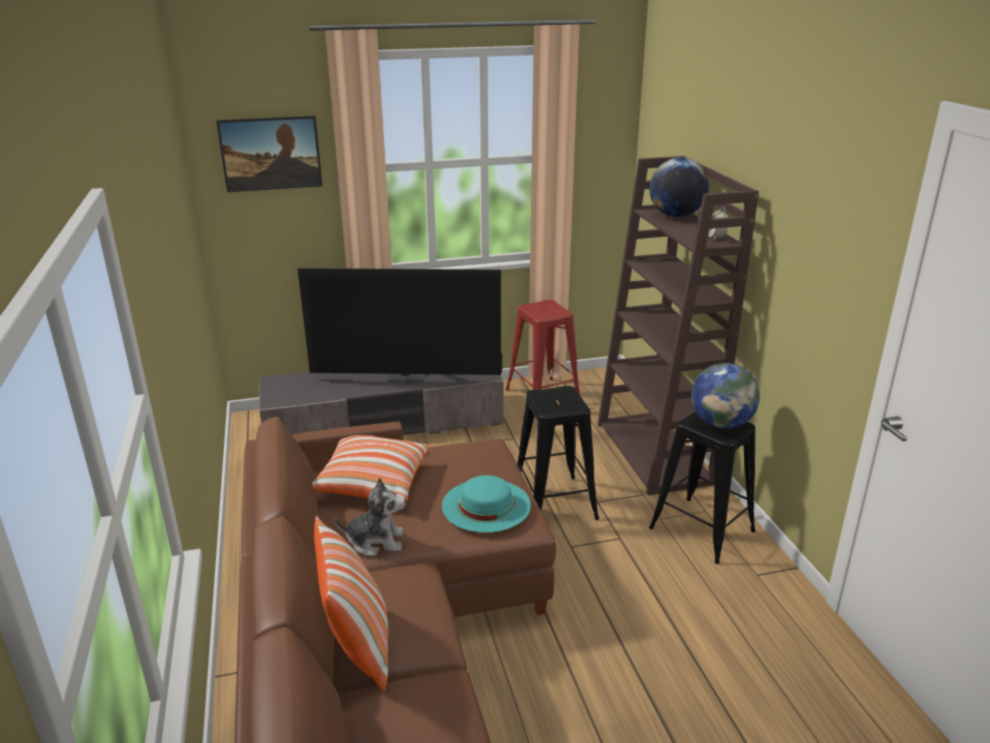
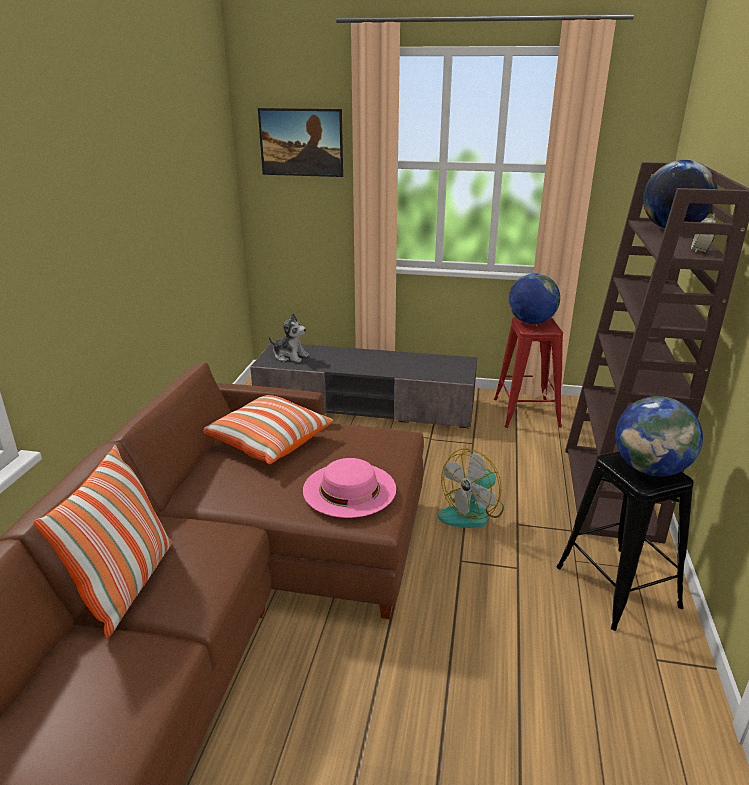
camera: 25 degrees right, 0 degrees up
television [298,268,502,382] -> none
plush toy [335,477,406,556] -> plush toy moved to [268,313,309,362]
turquoise hat [442,475,531,533] -> pink hat [303,458,396,518]
black stool [517,386,599,520] -> fan [438,448,504,528]
none -> globe [509,273,560,324]

